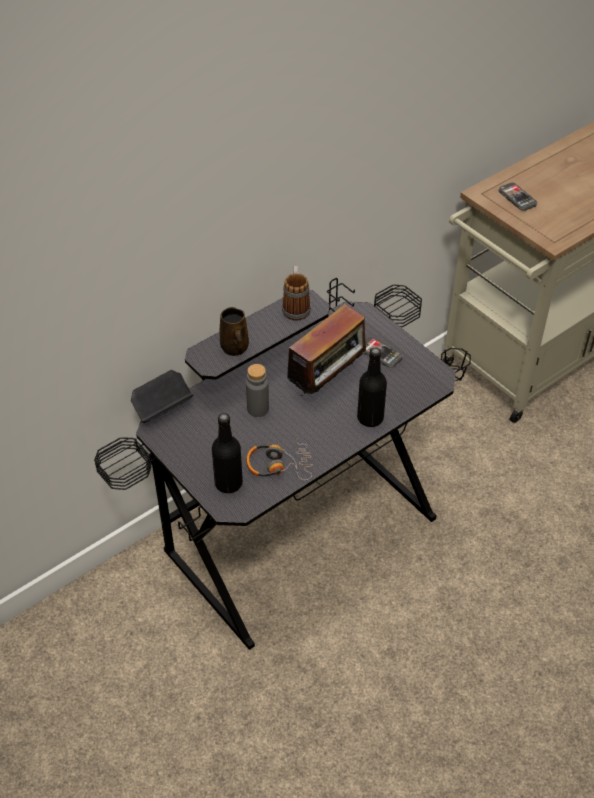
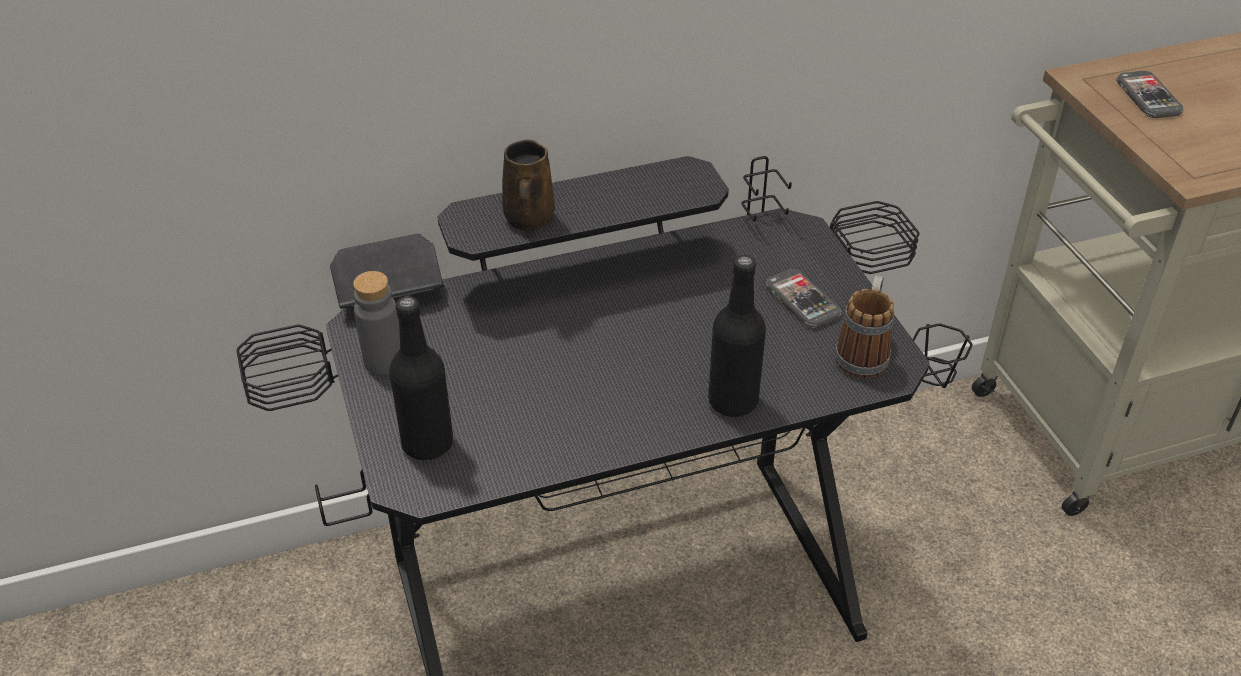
camera: 20 degrees right, 5 degrees down
grey bottle [246,364,269,417] -> grey bottle moved to [353,271,400,375]
headphones [247,440,313,480] -> none
radio [279,304,371,396] -> none
mug [282,266,311,321] -> mug moved to [835,275,894,378]

